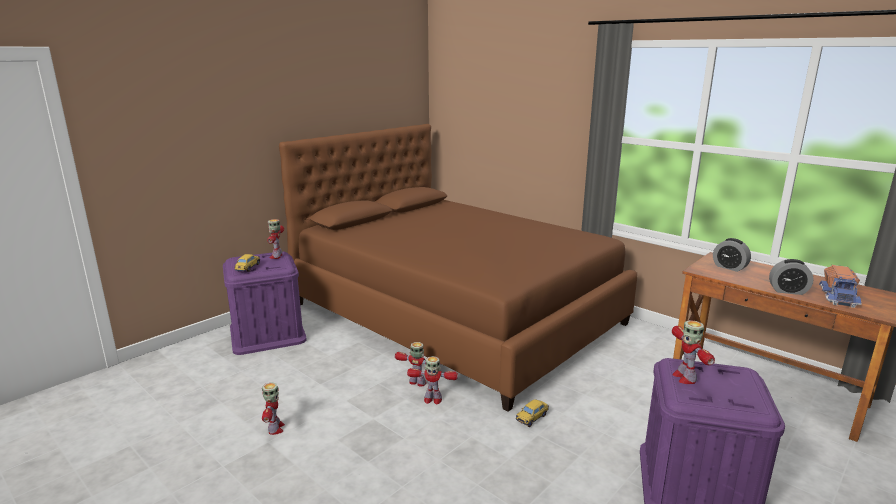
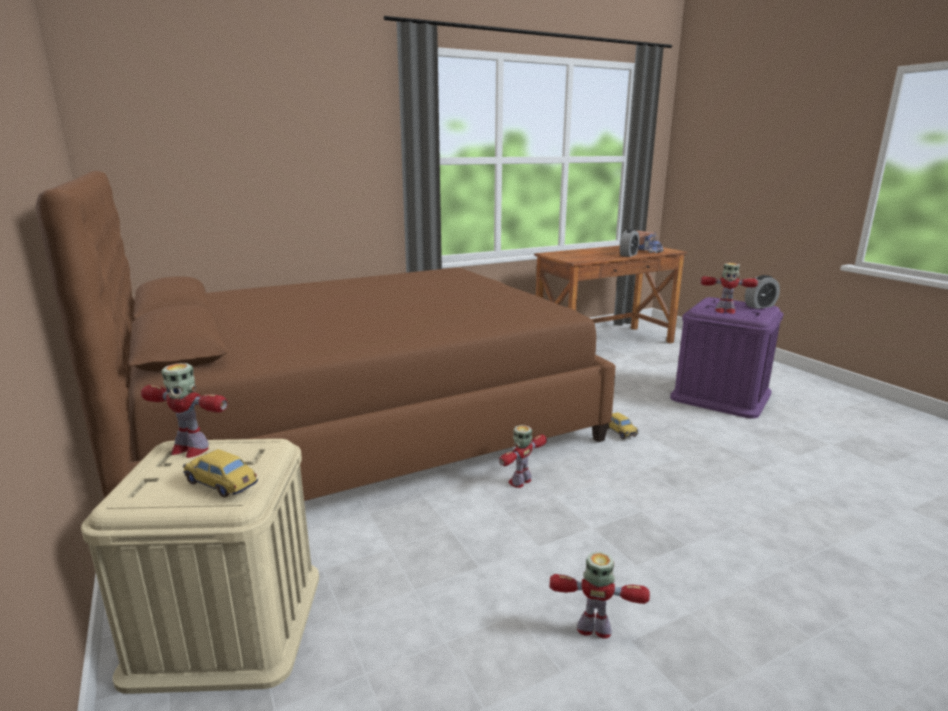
camera: 70 degrees left, 0 degrees up
purple storage box [223,251,307,355] -> beige storage box [81,439,319,694]
toy robot [407,356,458,405] -> none
alarm clock [713,238,751,272] -> alarm clock moved to [745,275,780,309]

